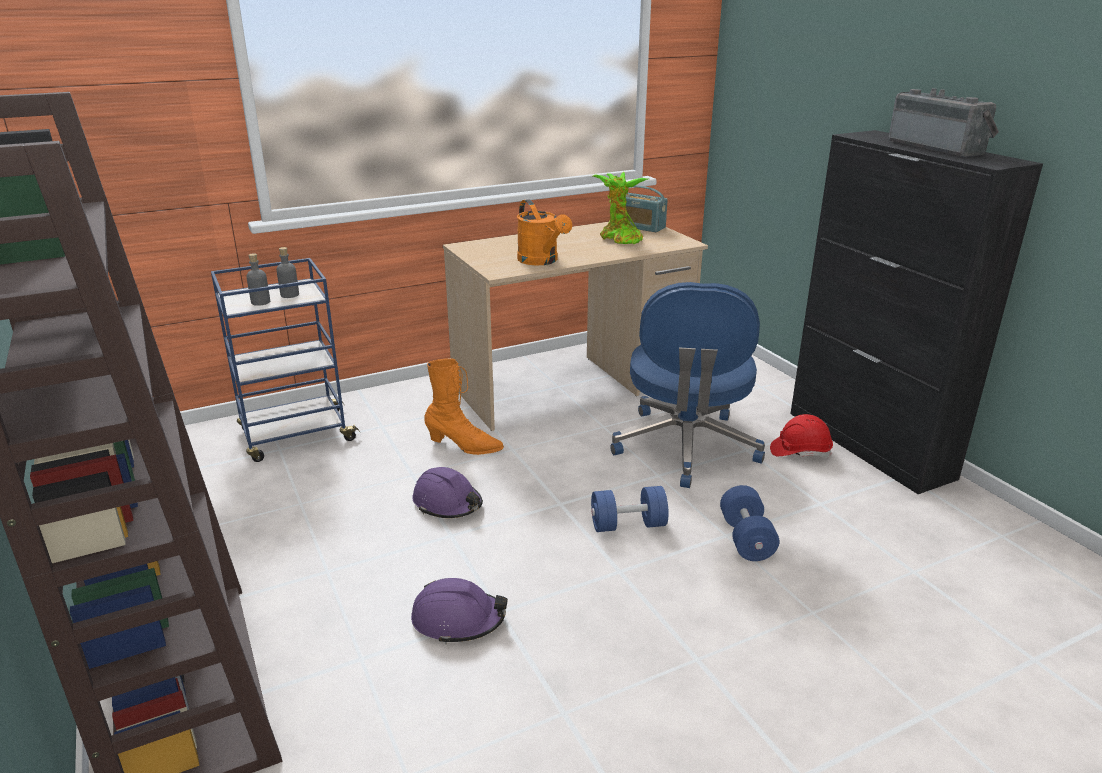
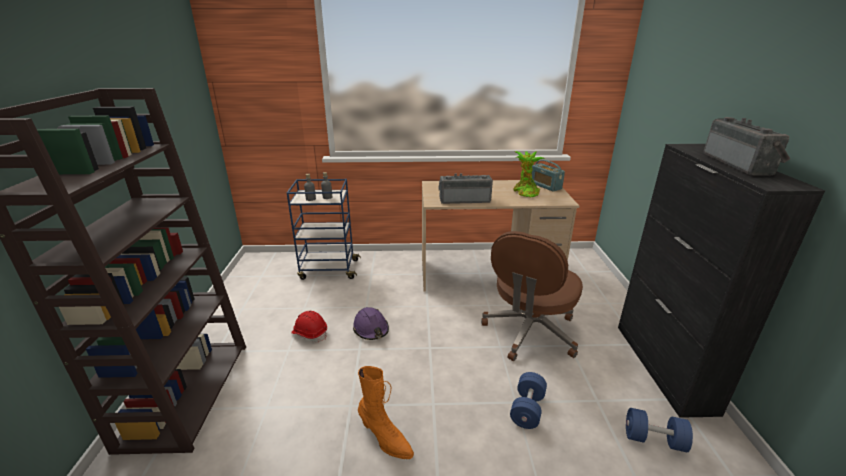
camera: 25 degrees right, 0 degrees up
purple hard hat [411,578,508,644] -> none
orange boot [424,358,504,455] -> orange boot moved to [358,366,414,459]
orange watering can [517,199,572,265] -> radio [439,173,493,204]
blue dumbbell [591,486,669,532] -> blue dumbbell moved to [626,408,693,452]
blue office chair [610,282,765,488] -> brown office chair [481,231,583,361]
red hard hat [770,414,833,458] -> red hard hat moved to [291,311,327,342]

